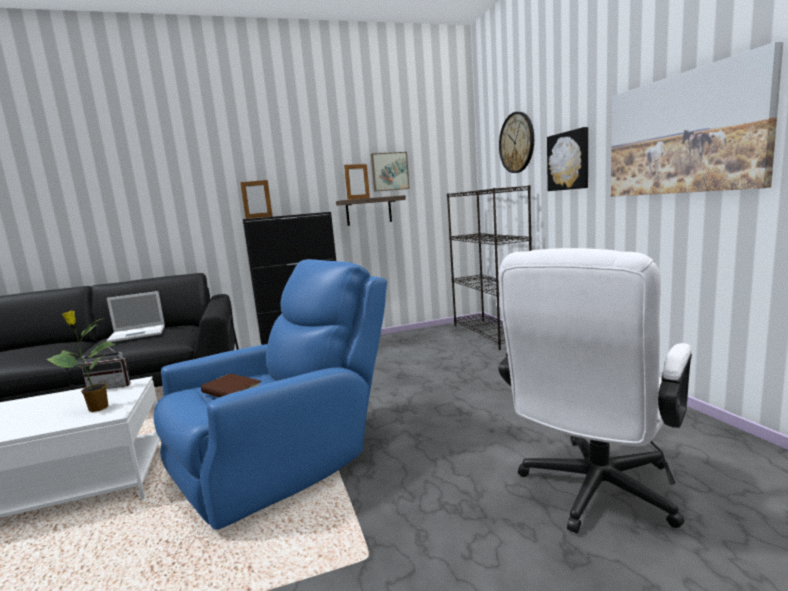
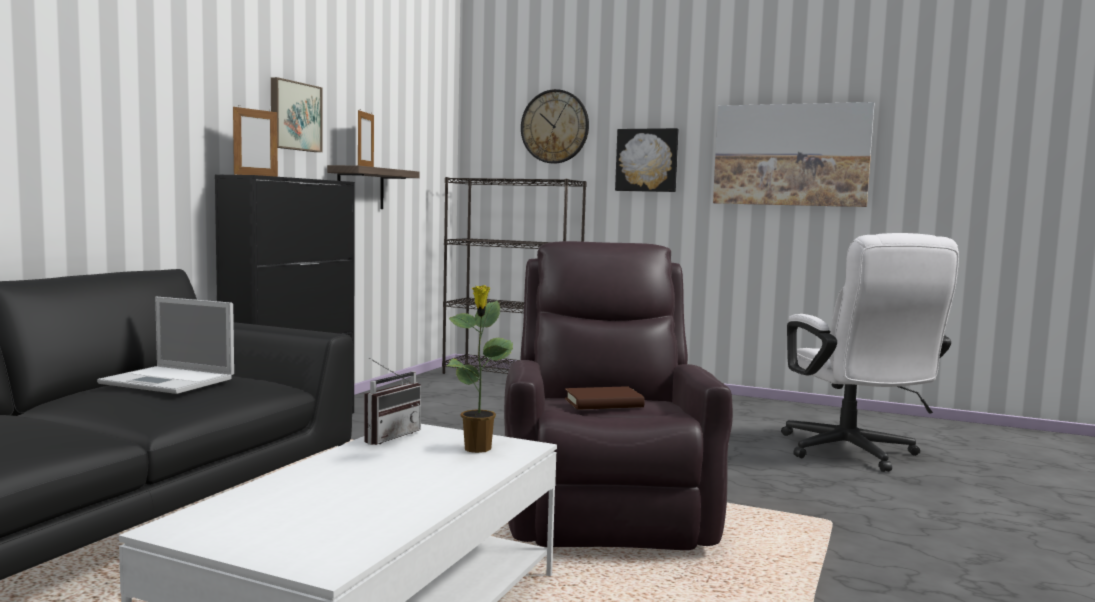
camera: 50 degrees left, 5 degrees down
laptop [106,291,165,342] -> laptop turned 90 degrees clockwise [97,297,234,394]
blue armchair [154,259,387,530] -> brown armchair [504,241,733,550]
picture [371,152,410,192] -> picture moved to [271,77,323,152]

